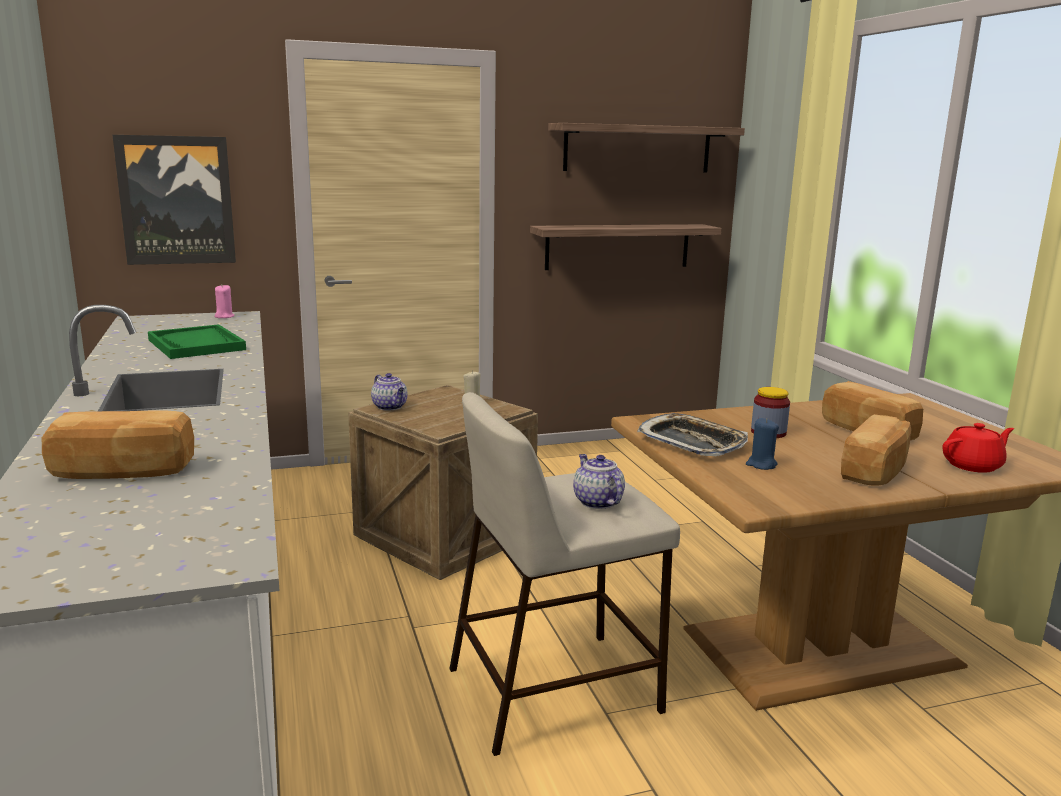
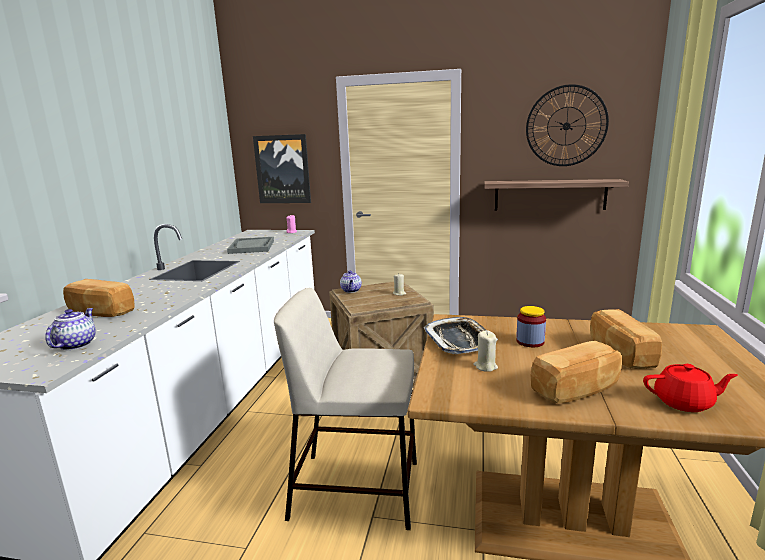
camera: 30 degrees right, 0 degrees up
green tray [148,324,246,359] -> grey tray [227,237,274,254]
shelf [548,123,745,173] -> wall clock [526,84,609,166]
teapot [573,454,625,509] -> teapot moved to [45,308,95,350]
blue candle [746,418,779,470] -> beige candle [473,330,498,372]

